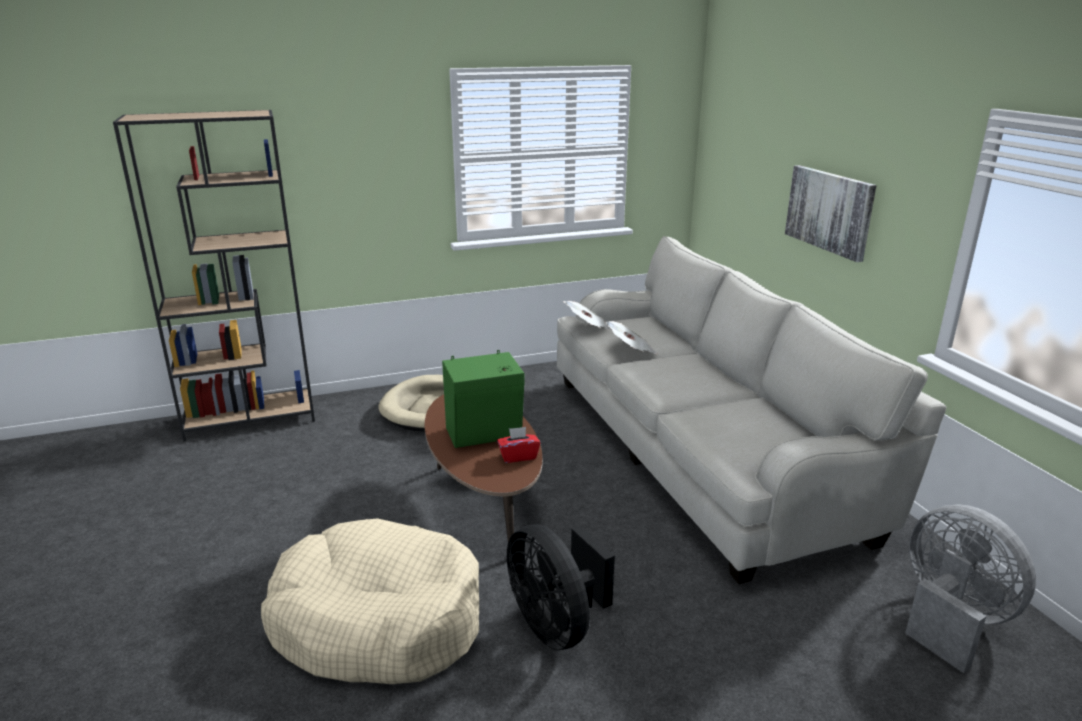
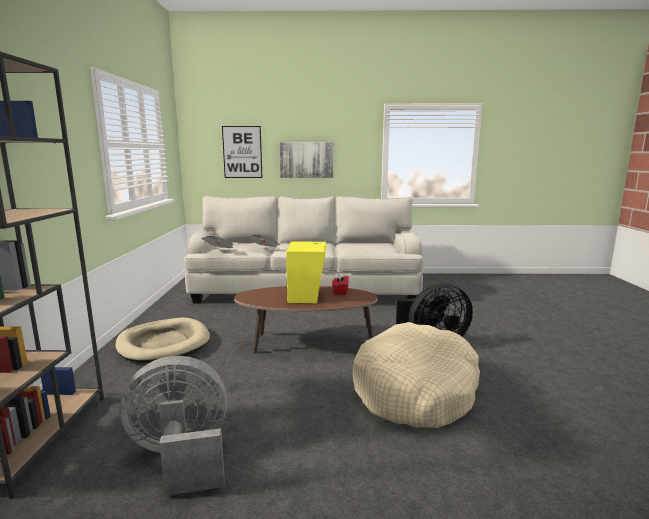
camera: 70 degrees left, 10 degrees down
green speaker [442,350,524,448] -> yellow speaker [286,241,326,303]
grey fan [905,504,1036,673] -> grey fan moved to [119,356,228,496]
none -> picture [222,126,262,178]

